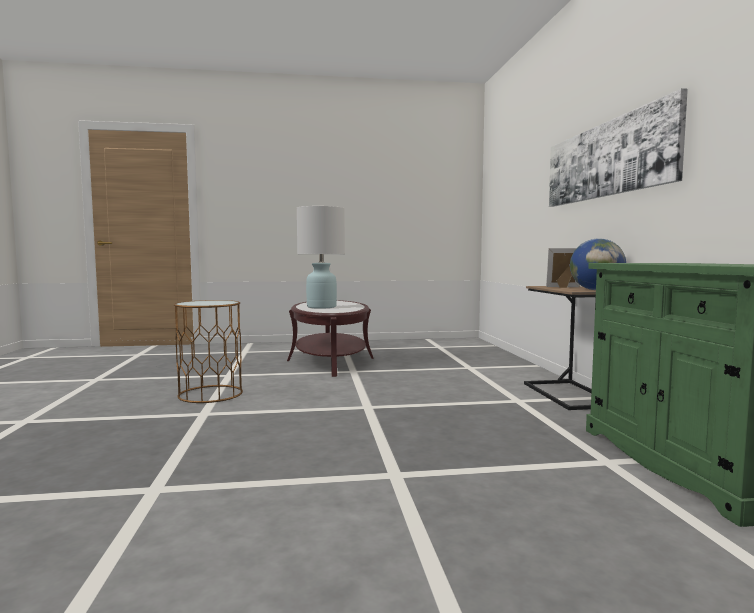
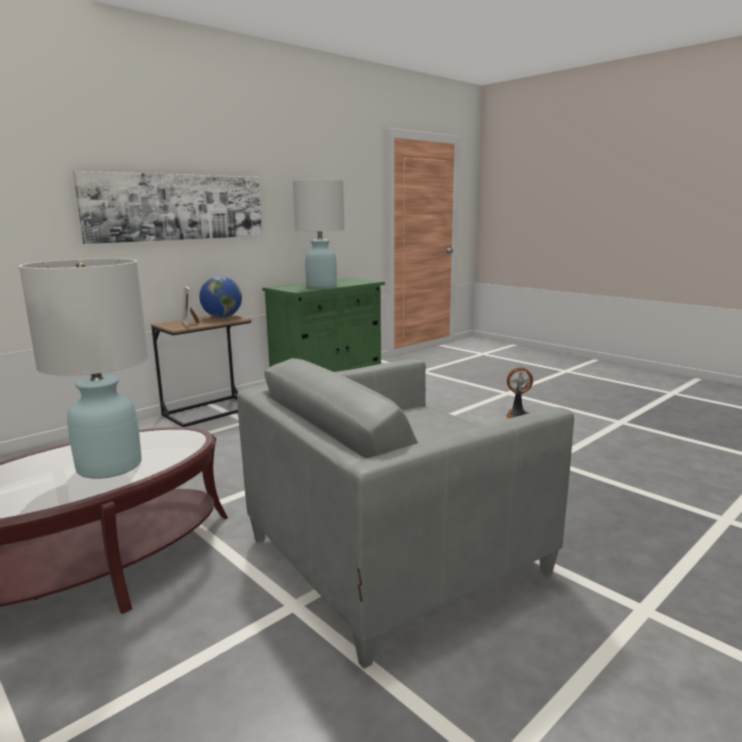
camera: 125 degrees left, 10 degrees up
brown side table [174,300,243,403] -> grey armchair [237,358,574,669]
none -> white table lamp [293,179,344,288]
none -> fan [506,367,533,419]

